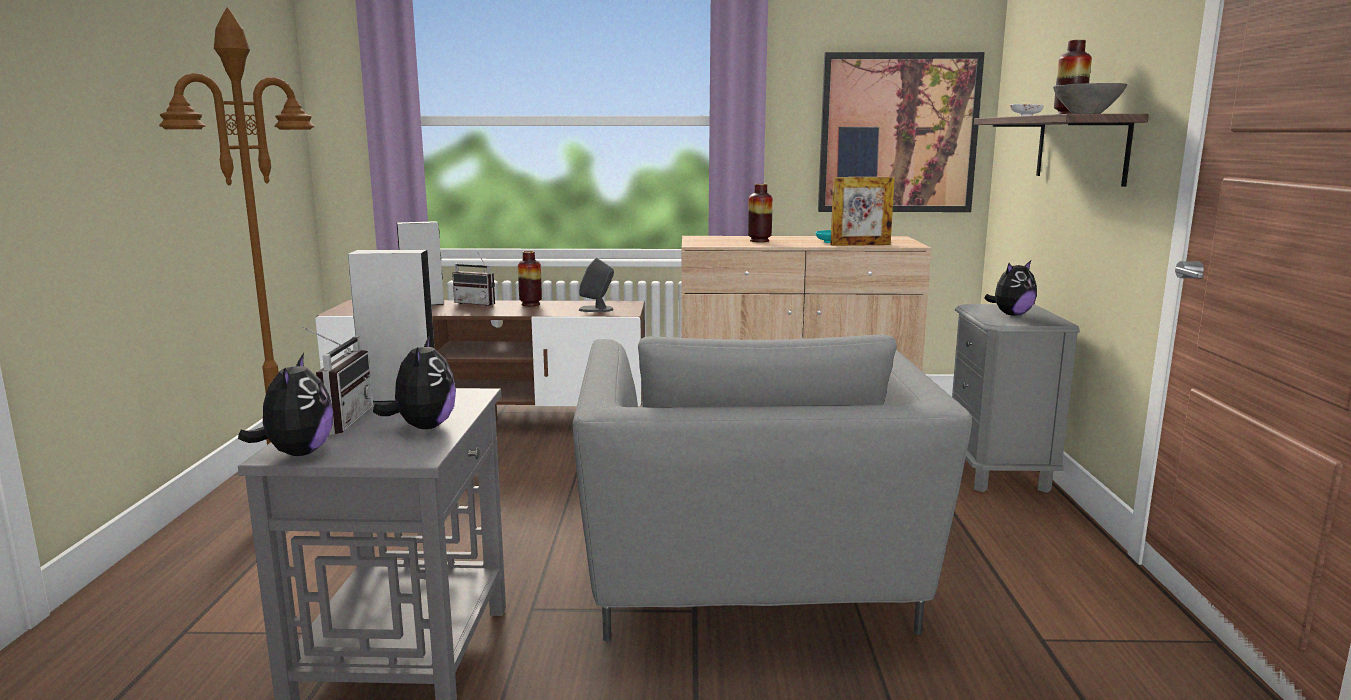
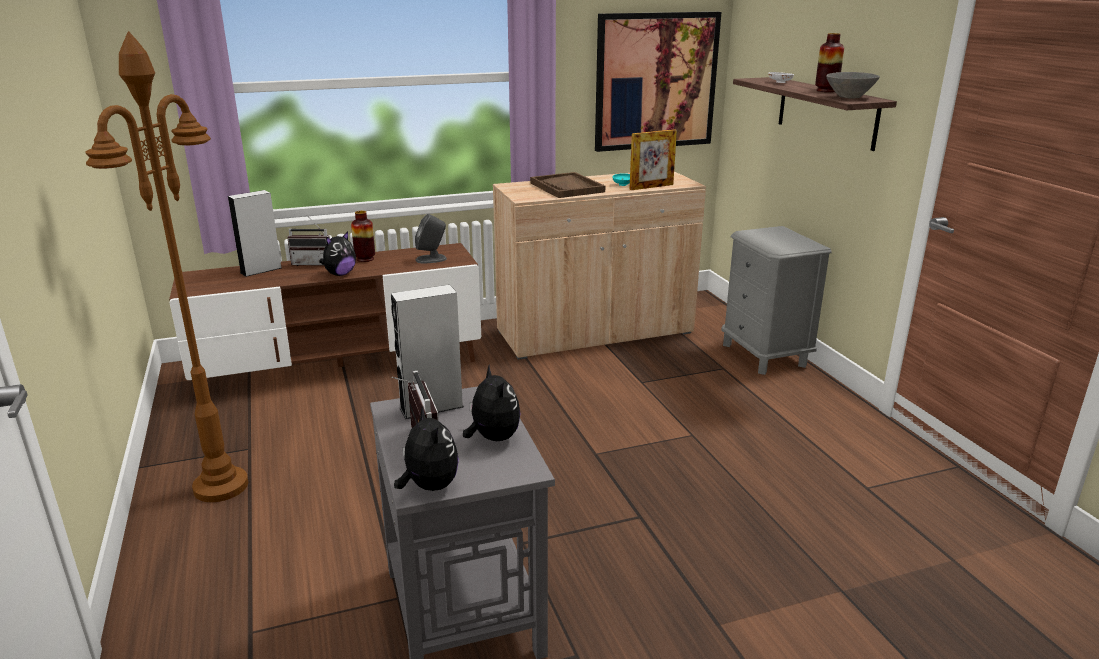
camera: 20 degrees left, 10 degrees up
grey armchair [573,335,972,642] -> none
vase [748,184,773,242] -> brown tray [530,172,605,198]
plush toy [984,261,1037,316] -> plush toy moved to [319,231,356,276]

